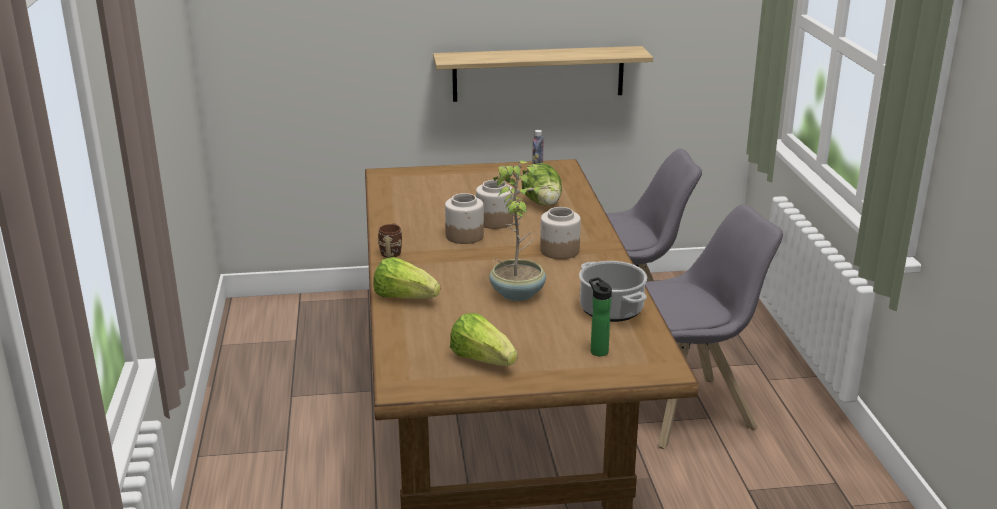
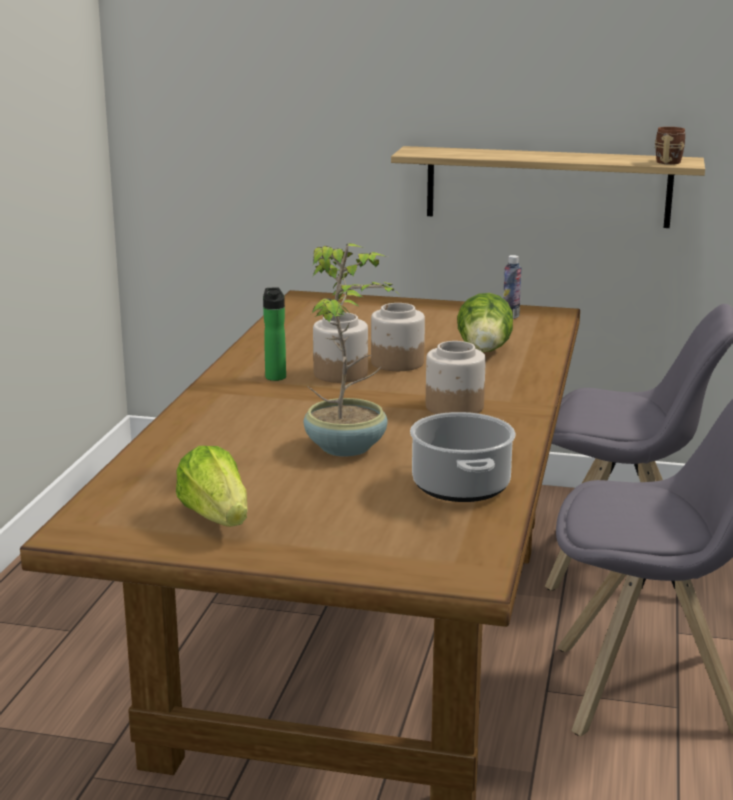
camera: 20 degrees right, 5 degrees down
lettuce [374,257,440,299] -> none
brown mug [378,224,402,258] -> brown mug moved to [655,127,685,165]
bottle [589,277,612,356] -> bottle moved to [263,287,286,381]

